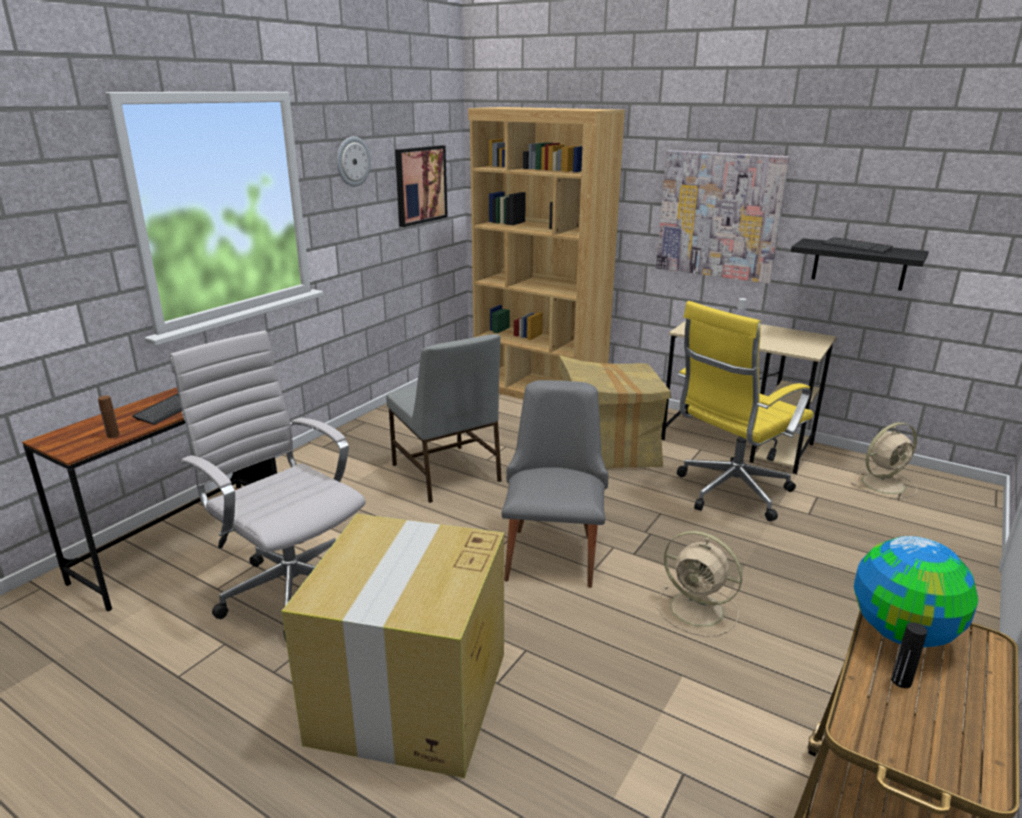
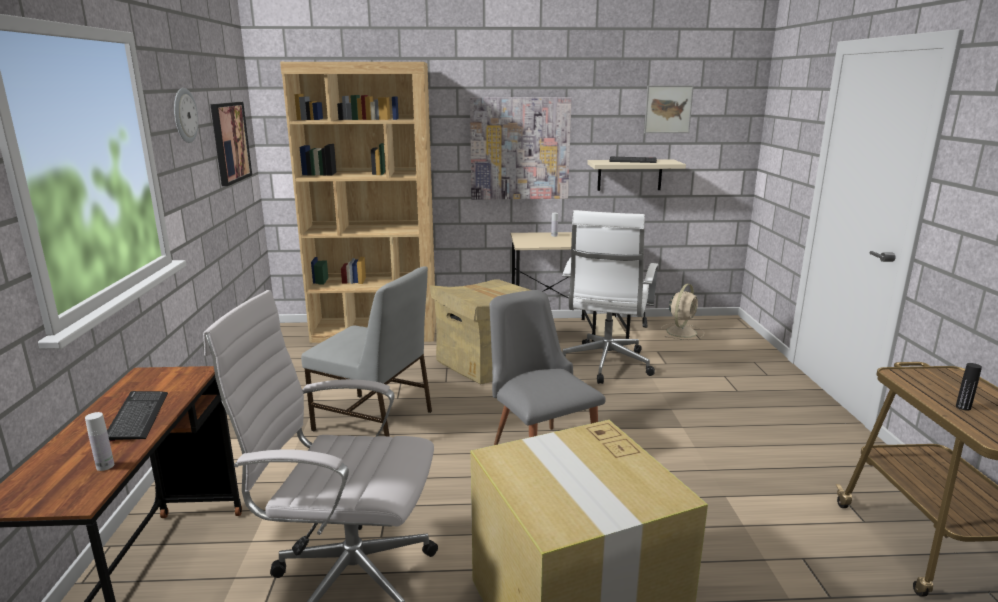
camera: 35 degrees left, 5 degrees down
brown bottle [98,396,120,438] -> white bottle [85,412,114,471]
beige fan [657,531,743,637] -> none
yellow office chair [677,301,813,521] -> white office chair [562,210,658,384]
black shelf [791,238,929,291] -> beige shelf [587,160,686,191]
globe [854,536,978,647] -> none
none -> picture [644,85,694,133]

